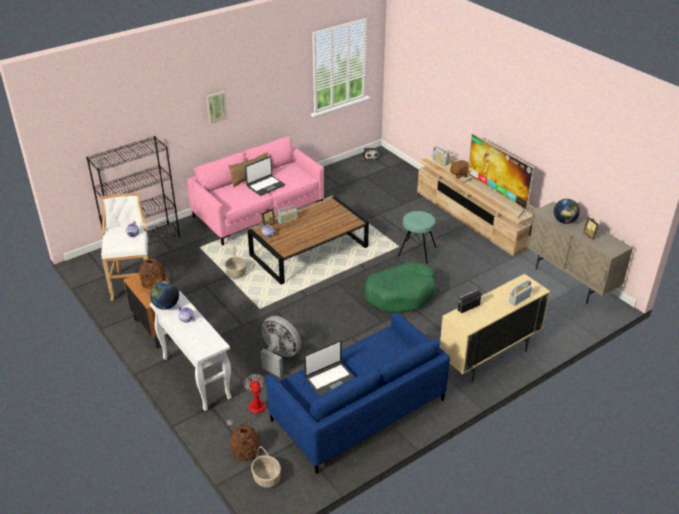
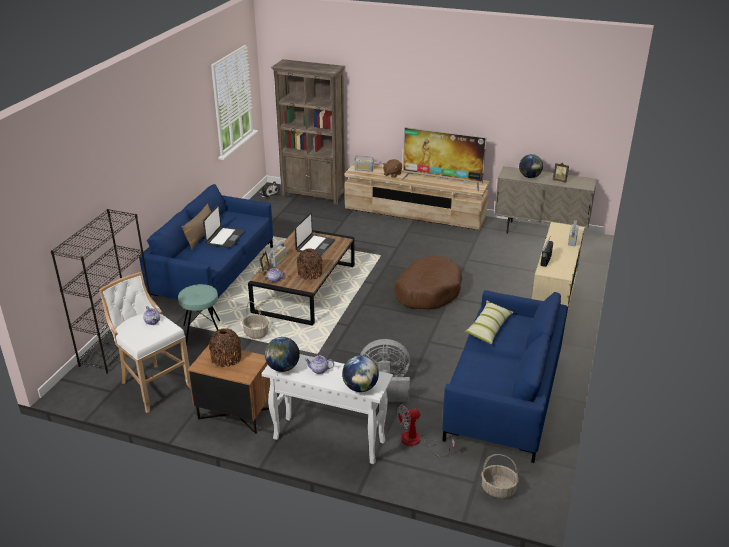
camera: 35 degrees left, 5 degrees down
pink sofa [187,137,324,246] -> blue sofa [139,184,273,315]
picture [206,91,228,124] -> none
fan [227,374,266,428] -> fan turned 60 degrees counterclockwise [397,404,455,457]
brown vase [231,425,260,462] -> brown vase moved to [297,248,322,280]
laptop [304,340,355,396] -> laptop moved to [295,212,335,255]
green dog bed [364,262,435,313] -> brown dog bed [394,255,462,309]
turquoise stool [398,211,436,264] -> turquoise stool moved to [178,284,220,346]
none -> brown bookcase [271,59,345,205]
none -> globe [342,355,379,392]
none -> pillow [464,301,514,344]

